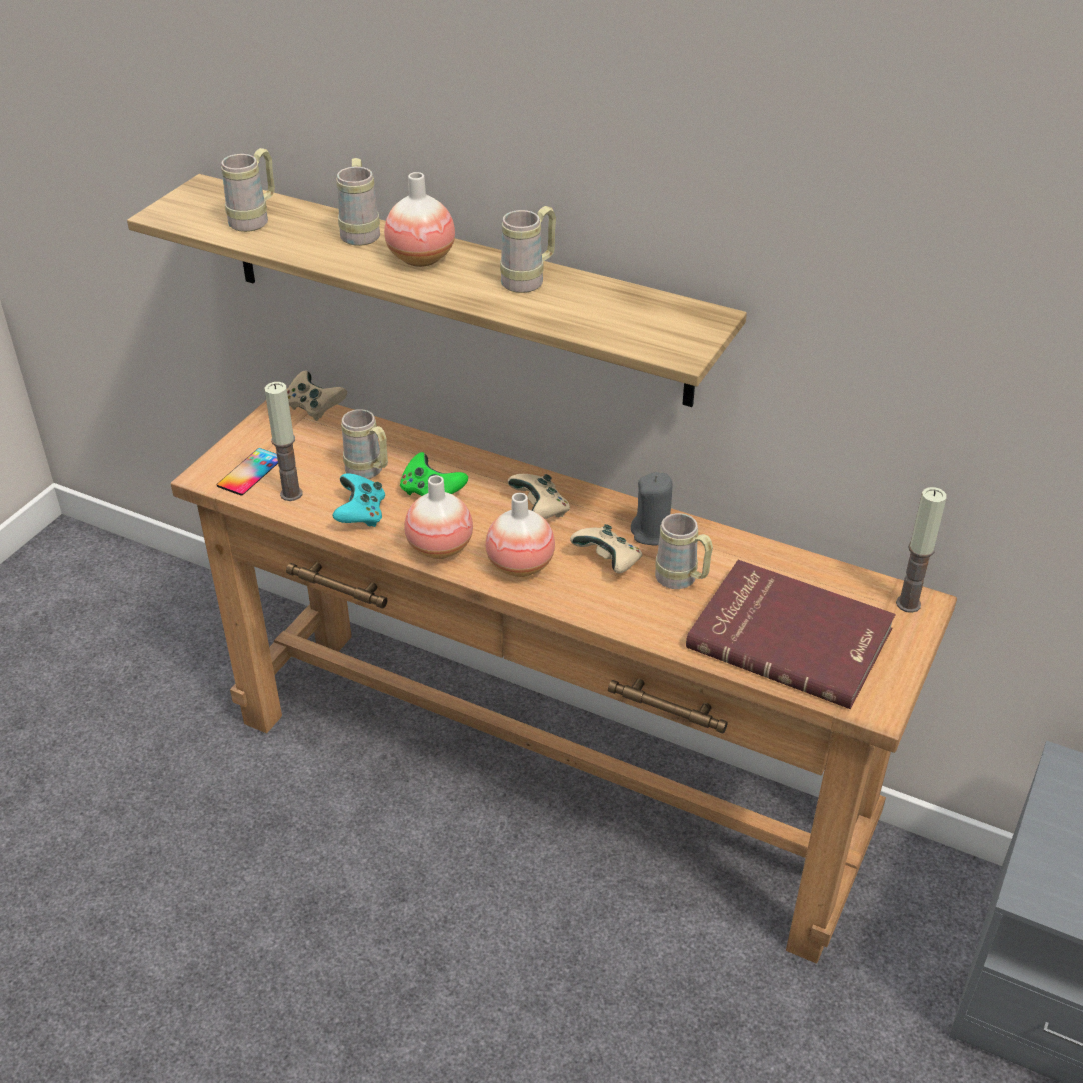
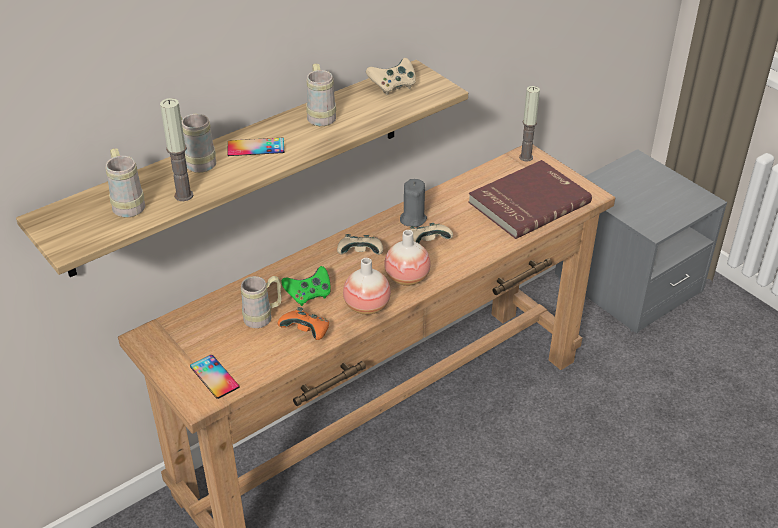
camera: 65 degrees left, 0 degrees up
candle [264,382,302,501] -> candle moved to [160,98,194,201]
beige game controller [287,370,347,421] -> beige game controller moved to [366,58,416,95]
turquoise game controller [332,474,385,527] -> orange game controller [277,307,329,340]
vase [384,172,455,267] -> phone [227,138,284,156]
beige mug [655,513,713,589] -> none

